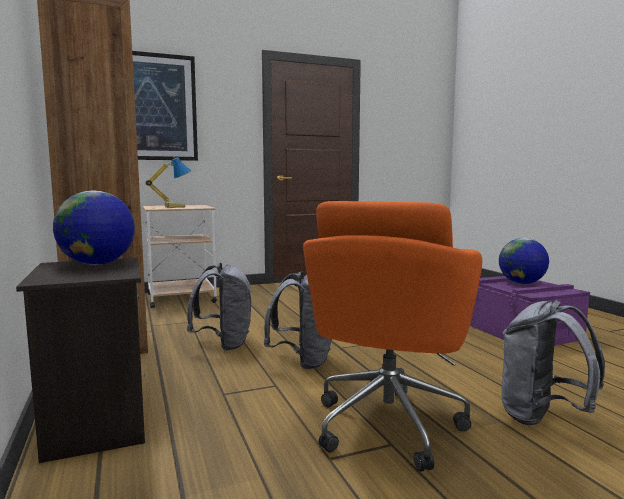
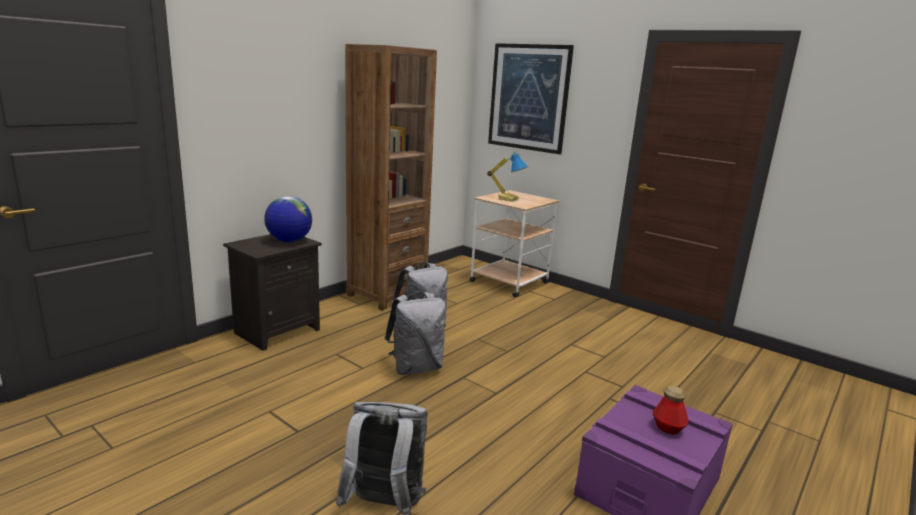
camera: 60 degrees right, 10 degrees up
orange office chair [303,201,482,472] -> none
globe [499,238,549,284] -> bottle [652,386,689,435]

